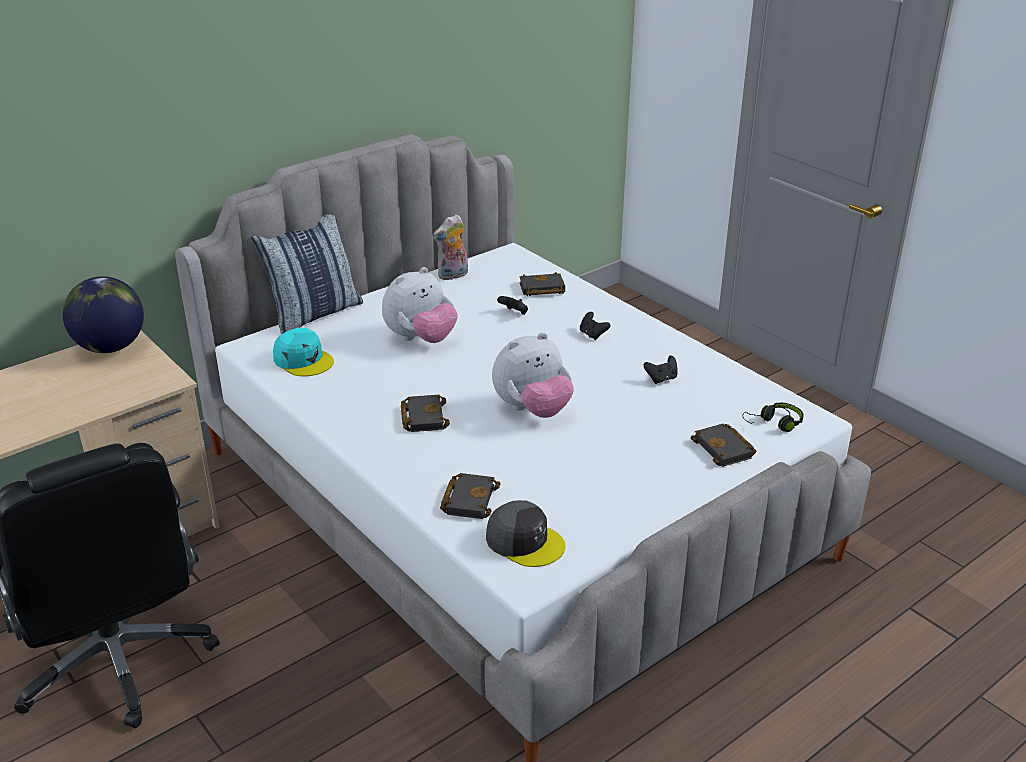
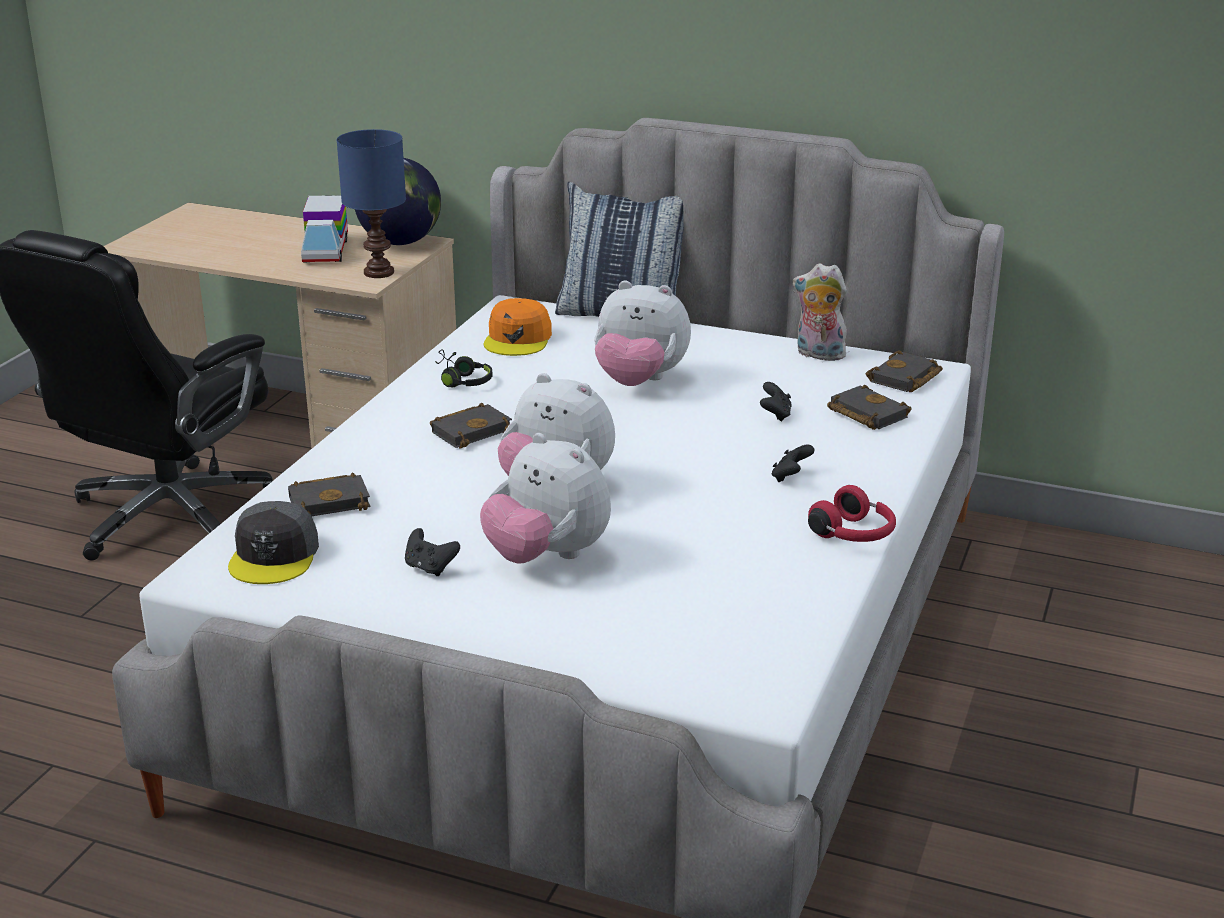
camera: 60 degrees right, 5 degrees down
turquoise cap [273,328,334,376] -> orange cap [484,298,552,356]
black game controller [643,356,678,384] -> black game controller moved to [405,528,460,576]
black book [690,424,756,467] -> black book moved to [866,350,943,392]
black headphones [743,403,804,432] -> black headphones moved to [435,349,493,388]
none -> toy truck [301,195,348,262]
none -> blue table lamp [336,129,406,278]
none -> plush toy [480,433,611,564]
none -> red headphones [808,485,896,542]

